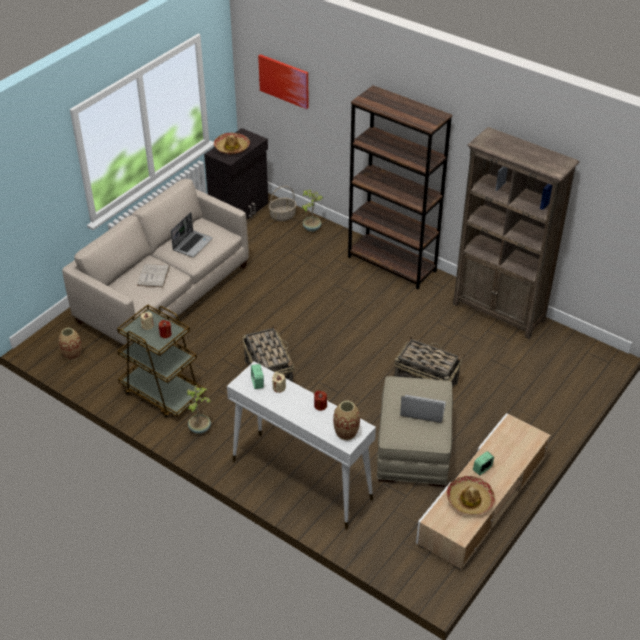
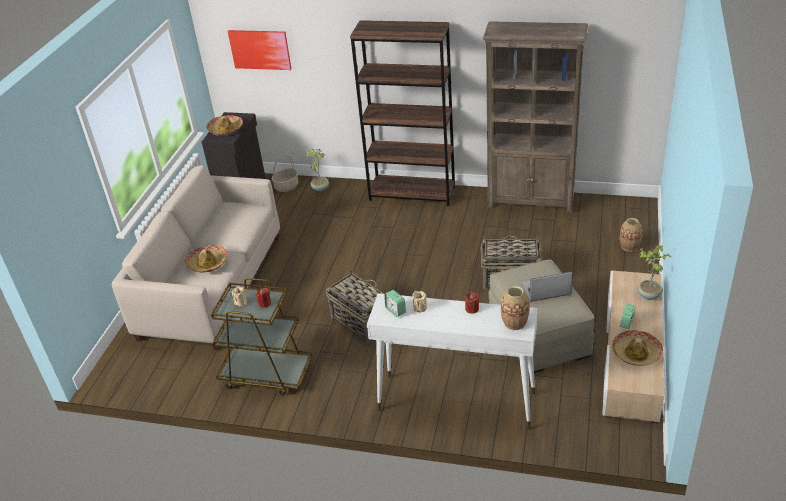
camera: 20 degrees left, 5 degrees down
vase [59,328,82,360] -> vase moved to [620,218,642,252]
white book [137,264,170,287] -> hat [184,245,227,272]
laptop [171,212,213,257] -> none
potted plant [187,385,211,434] -> potted plant moved to [638,245,671,300]

